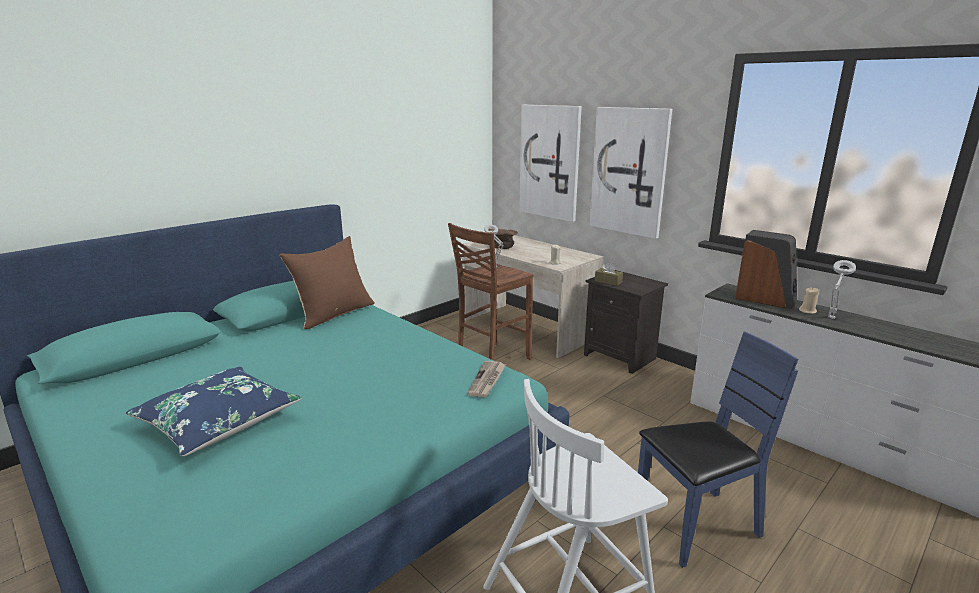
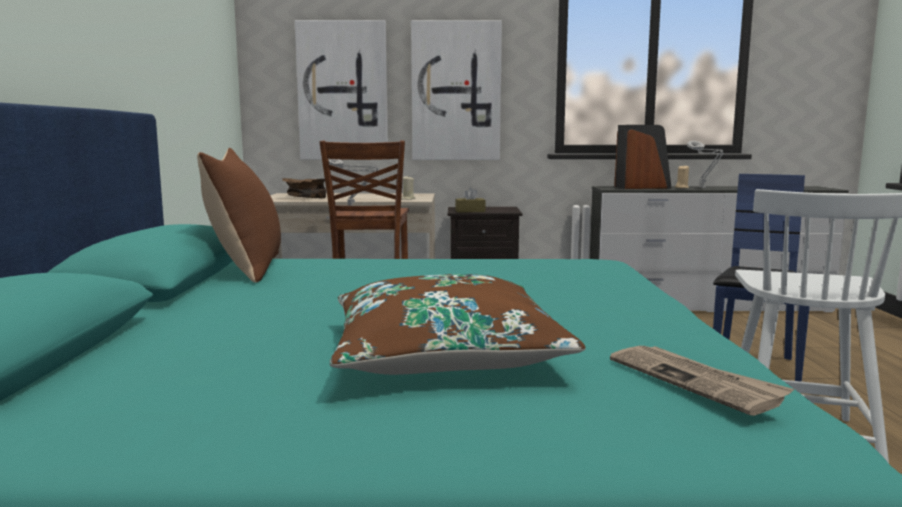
camera: 45 degrees left, 10 degrees down
blue pillow [126,367,302,456] -> brown pillow [329,274,586,375]
newspaper [467,361,506,398] -> newspaper moved to [610,345,794,416]

